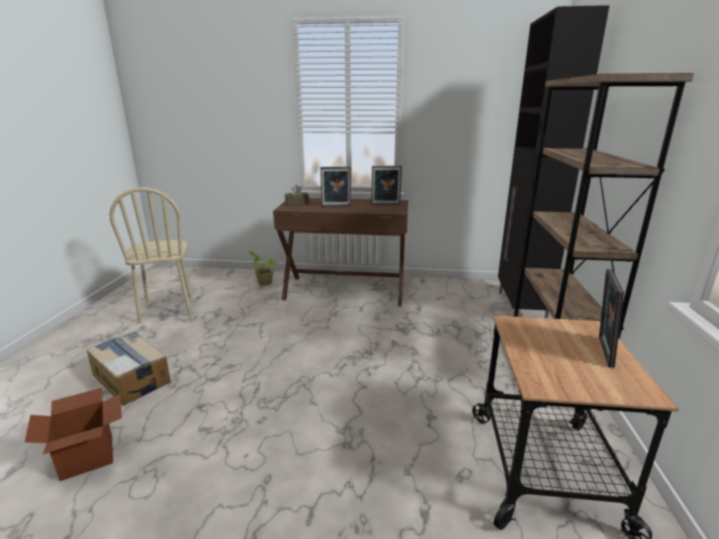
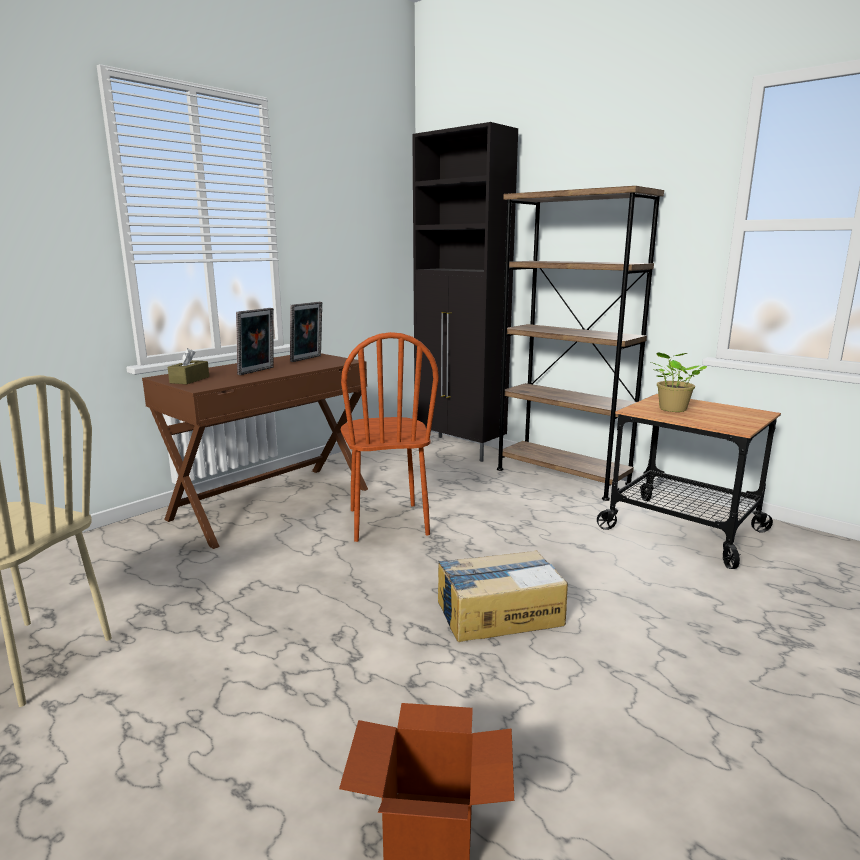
camera: 55 degrees left, 5 degrees down
cardboard box [87,331,171,406] -> cardboard box moved to [438,550,568,642]
potted plant [249,251,277,286] -> potted plant moved to [651,352,707,412]
picture frame [599,269,624,368] -> none
none -> brown chair [341,332,439,542]

